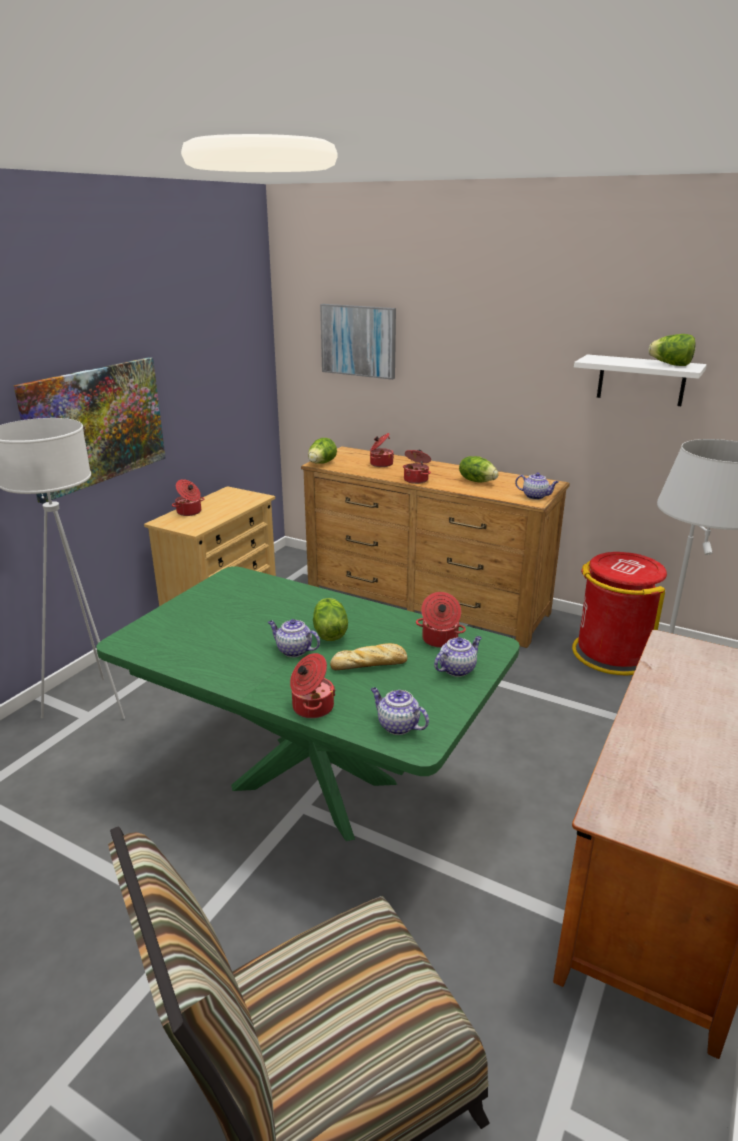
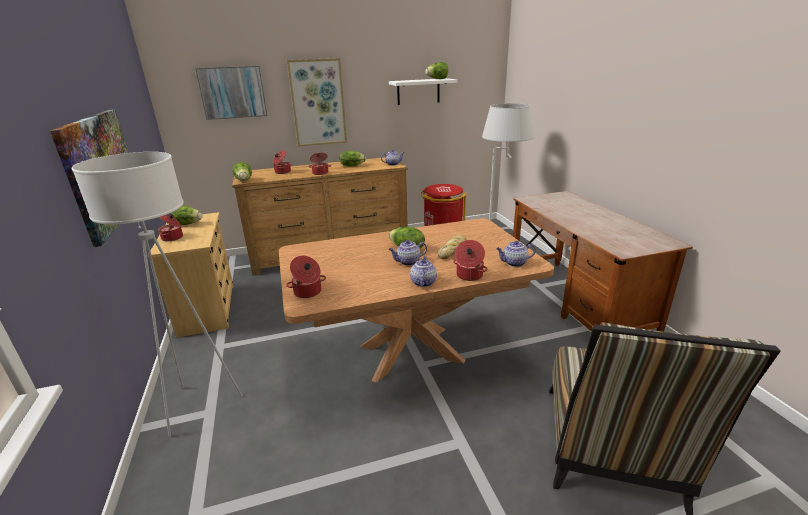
camera: 45 degrees left, 0 degrees up
green dining table [96,566,520,841] -> brown dining table [279,218,554,383]
cooking pot [416,592,466,648] -> cooking pot moved to [286,256,326,298]
teapot [434,636,482,677] -> teapot moved to [410,256,437,287]
none -> lettuce [171,205,202,225]
none -> picture [287,58,347,146]

